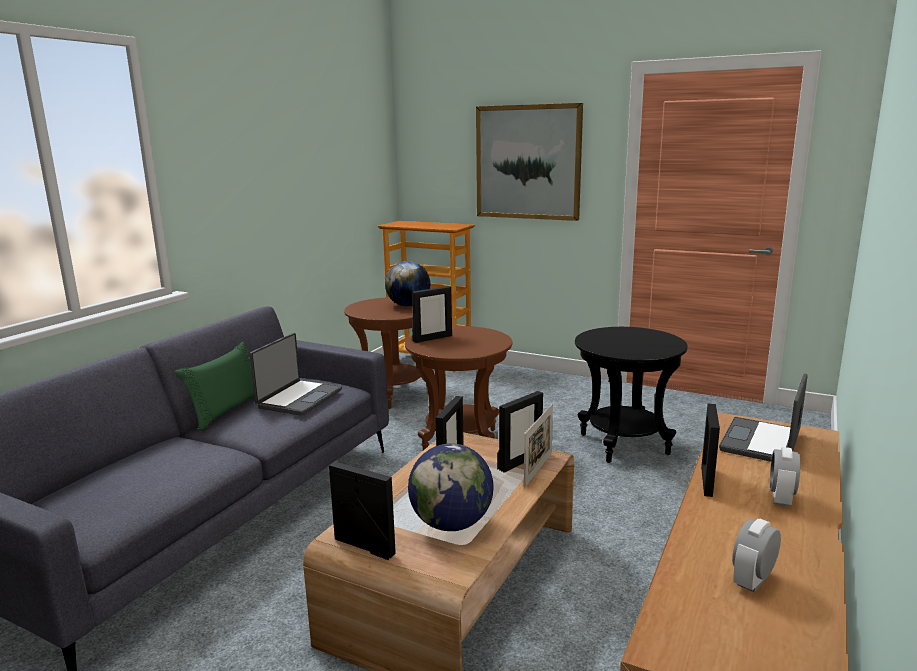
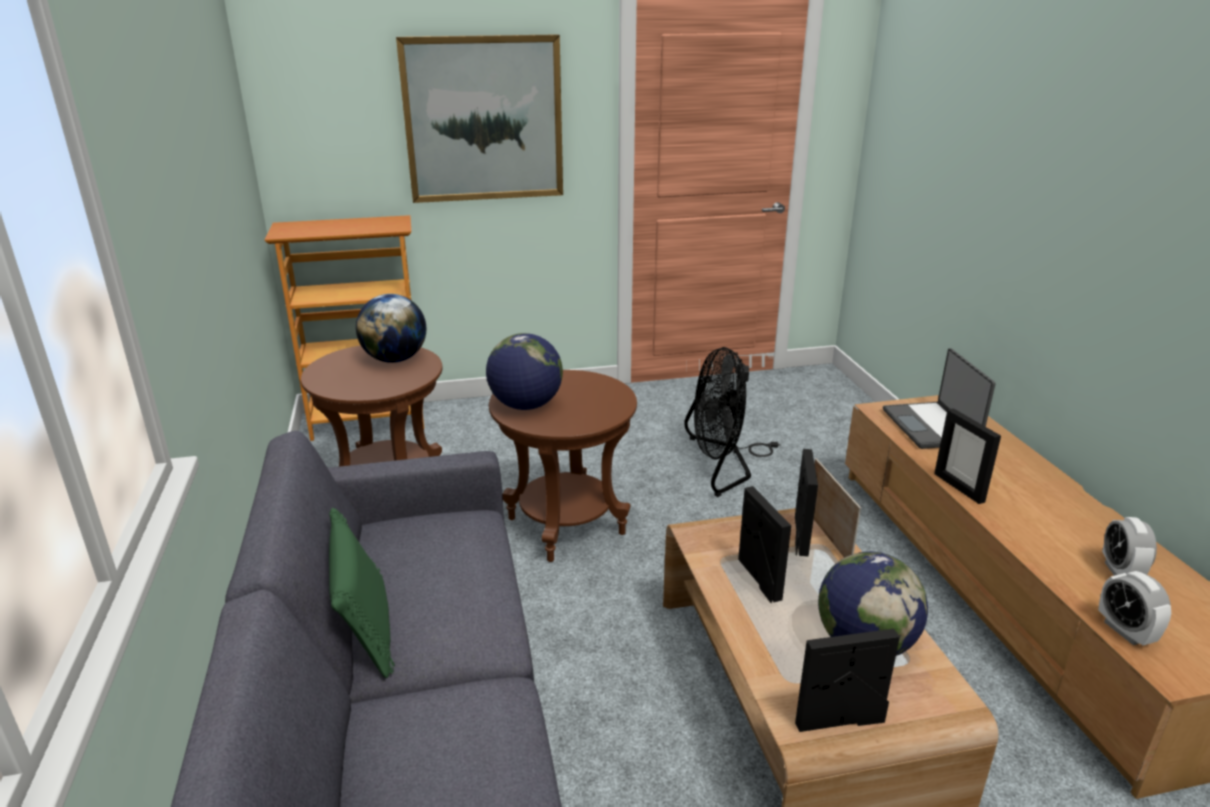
camera: 40 degrees left, 10 degrees up
laptop [250,333,342,416] -> none
picture frame [412,286,452,343] -> globe [486,333,563,410]
black side table [575,327,688,463] -> black fan [684,347,780,497]
alarm clock [770,447,801,507] -> alarm clock moved to [1098,571,1171,646]

